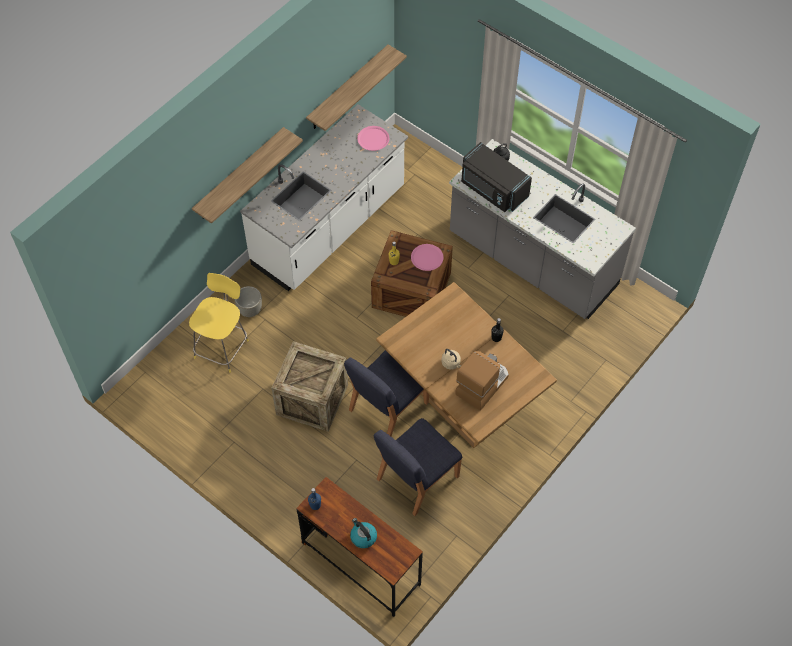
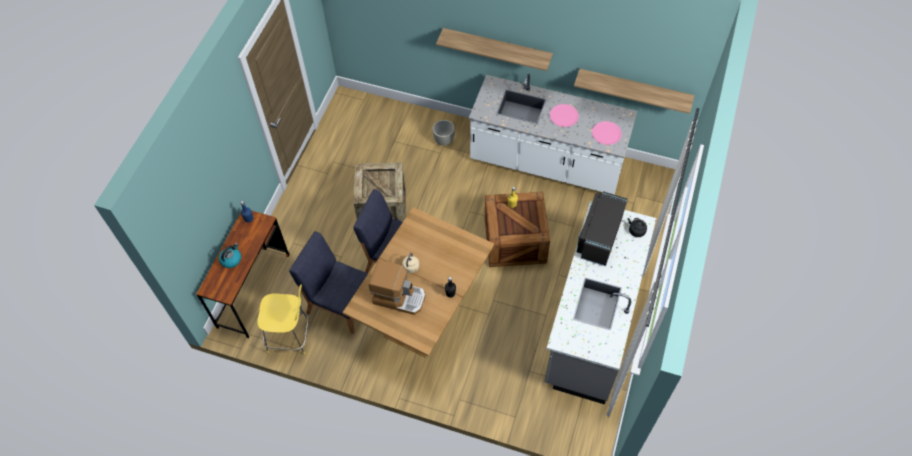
camera: 70 degrees right, 0 degrees up
yellow stool [189,273,249,373] -> yellow stool moved to [257,285,310,354]
pink plate [411,244,444,271] -> pink plate moved to [550,104,579,127]

